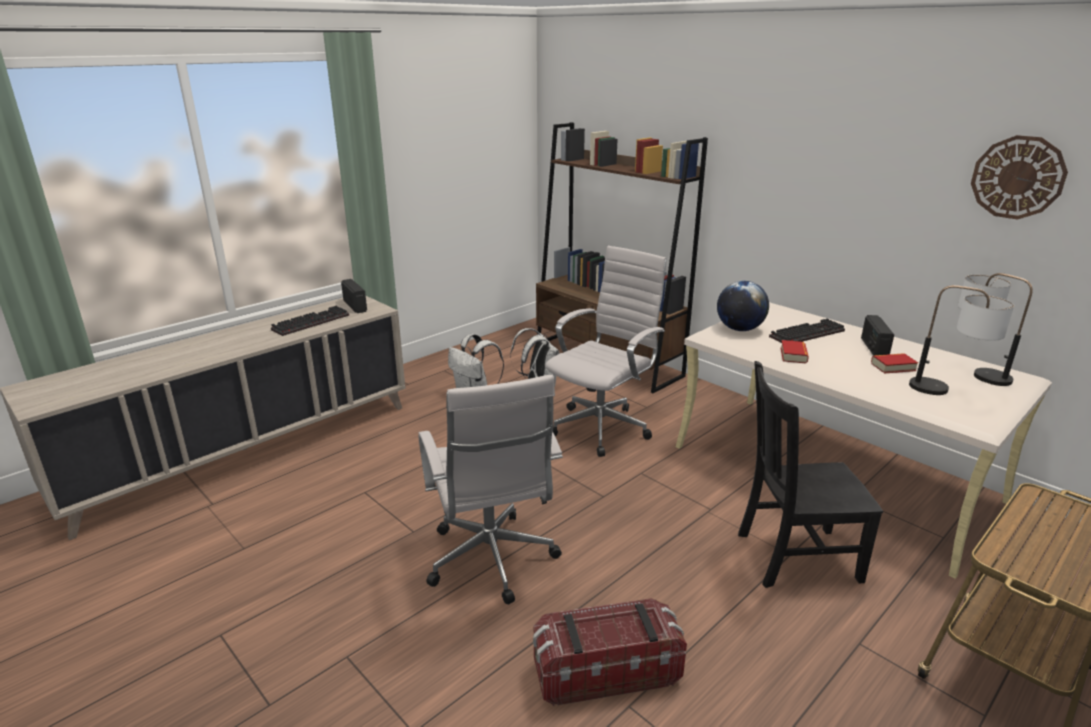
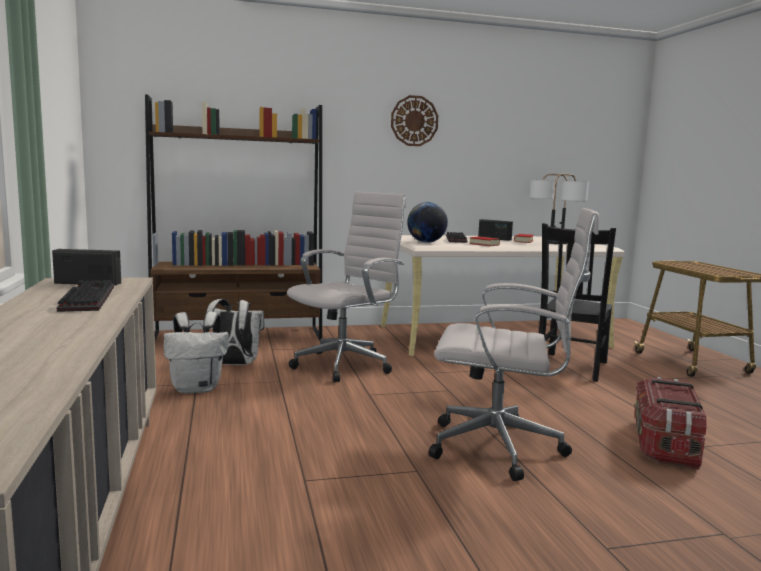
camera: 60 degrees left, 15 degrees down
white office chair [545,246,667,457] -> white office chair turned 60 degrees clockwise [287,192,406,382]
wall clock [971,135,1068,220] -> wall clock moved to [391,95,438,146]

